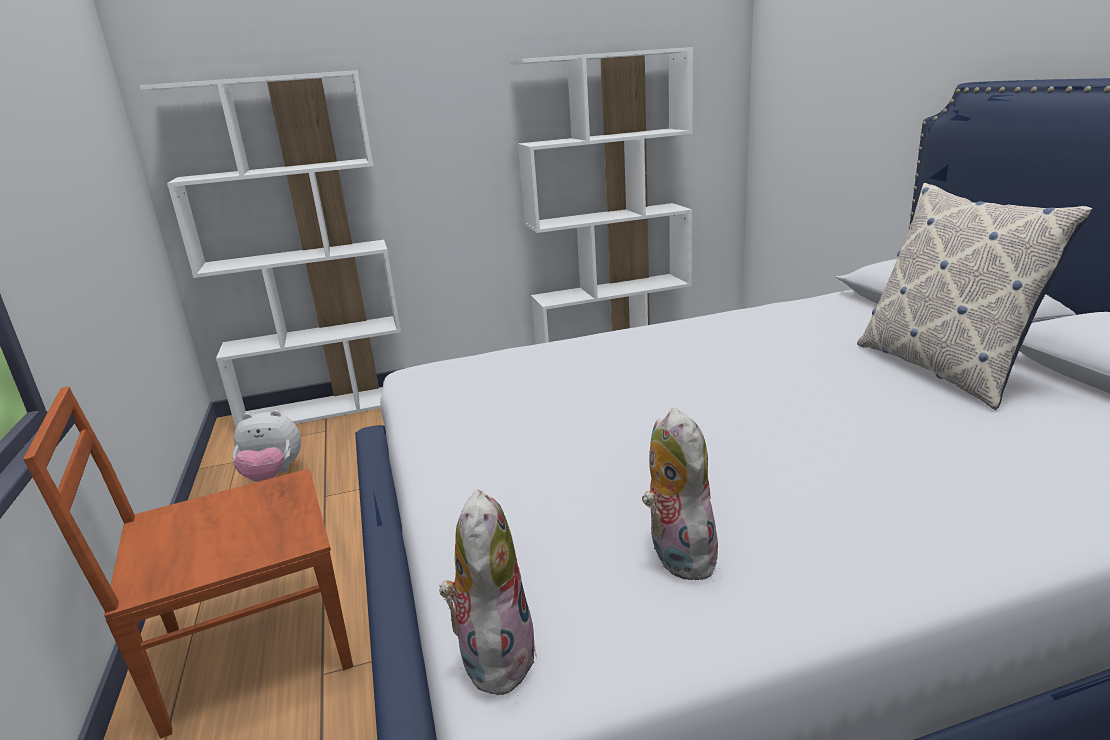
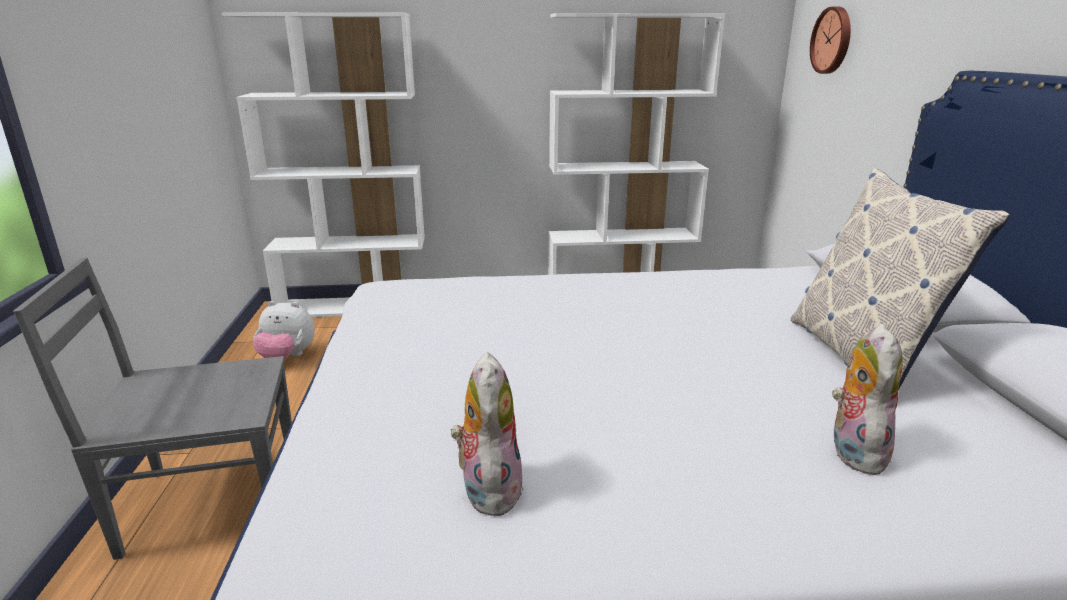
camera: 10 degrees right, 0 degrees up
brown chair [23,387,353,738] -> grey chair [13,257,292,560]
plush toy [440,489,537,695] -> plush toy moved to [832,324,903,475]
none -> wall clock [810,7,851,74]

